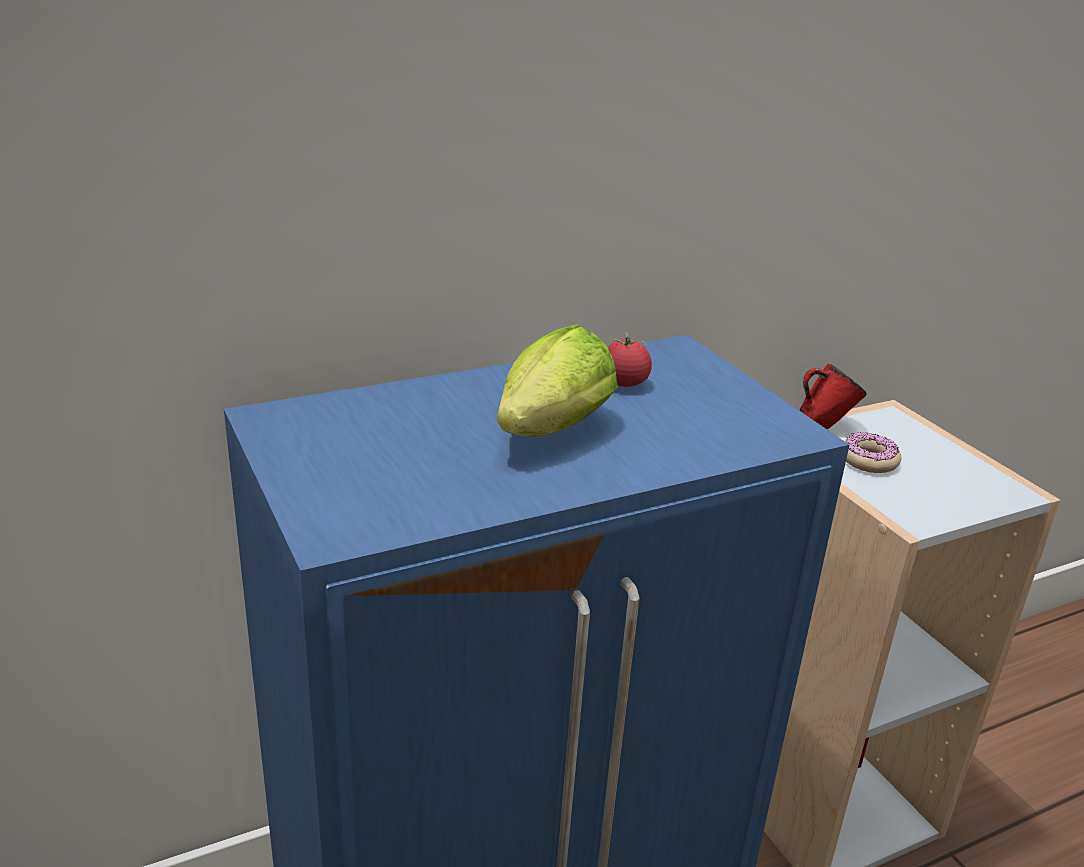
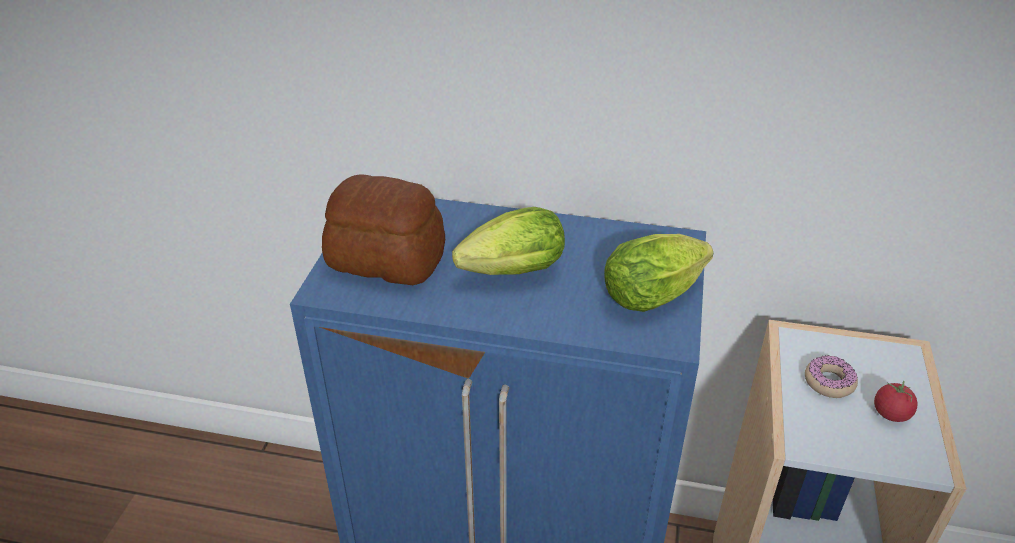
camera: 40 degrees right, 10 degrees up
tomato [608,332,652,387] -> tomato moved to [874,381,917,422]
red mug [799,364,867,430] -> none
none -> bread [322,175,445,285]
none -> lettuce [604,234,714,312]

